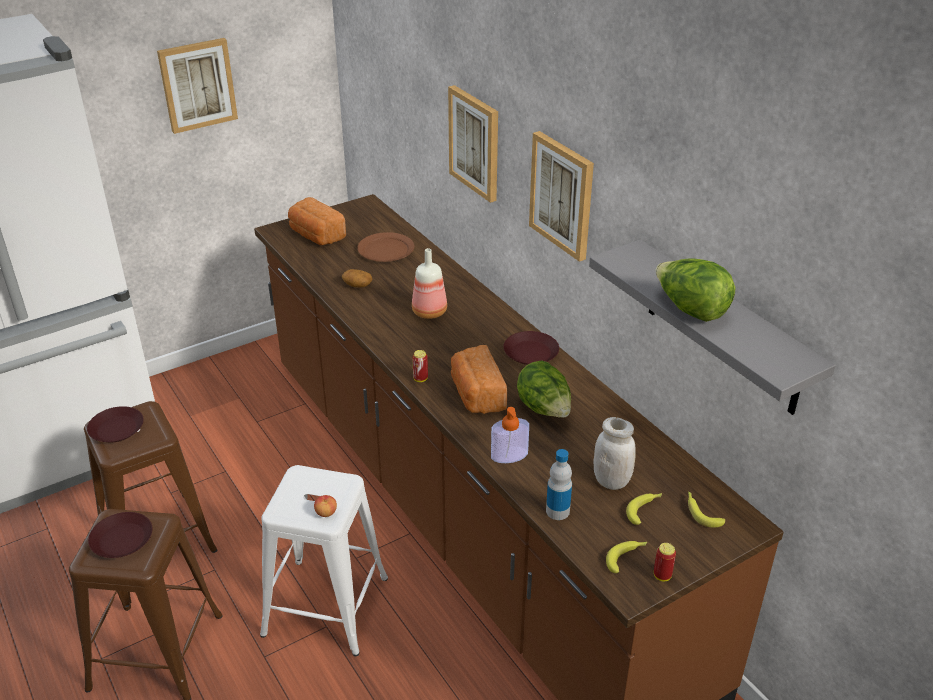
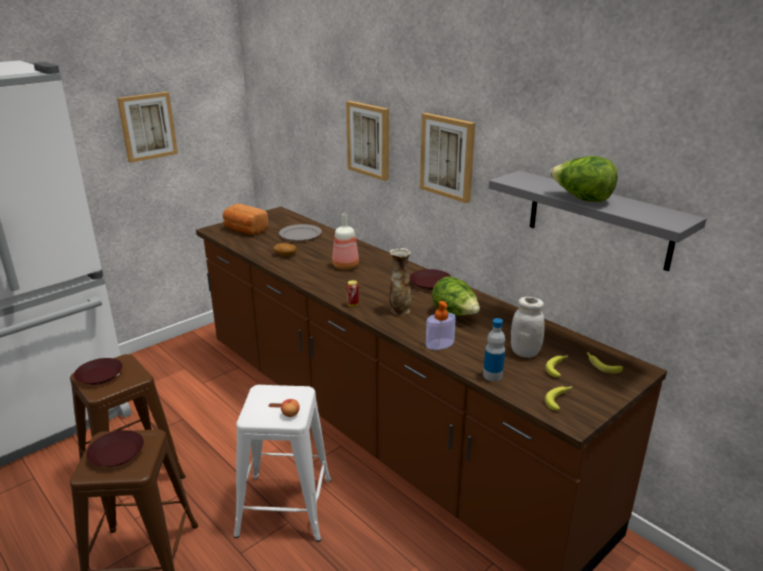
camera: 10 degrees left, 10 degrees down
brown plate [357,232,414,262] -> grey plate [279,224,322,241]
bread [451,345,507,414] -> vase [389,248,412,315]
can [654,543,676,581] -> none

